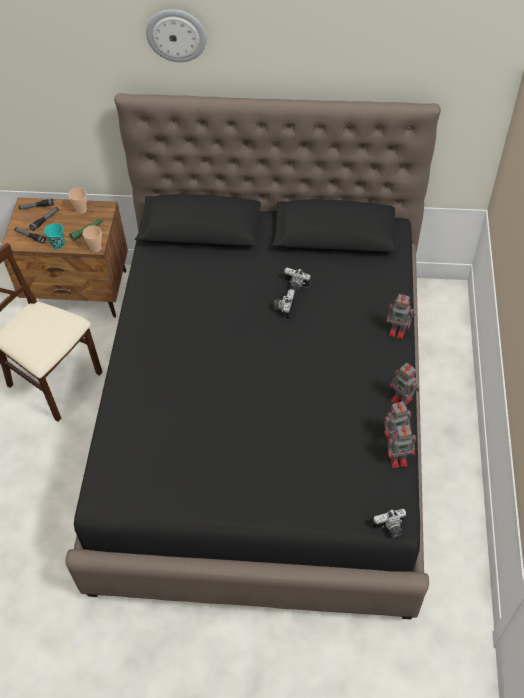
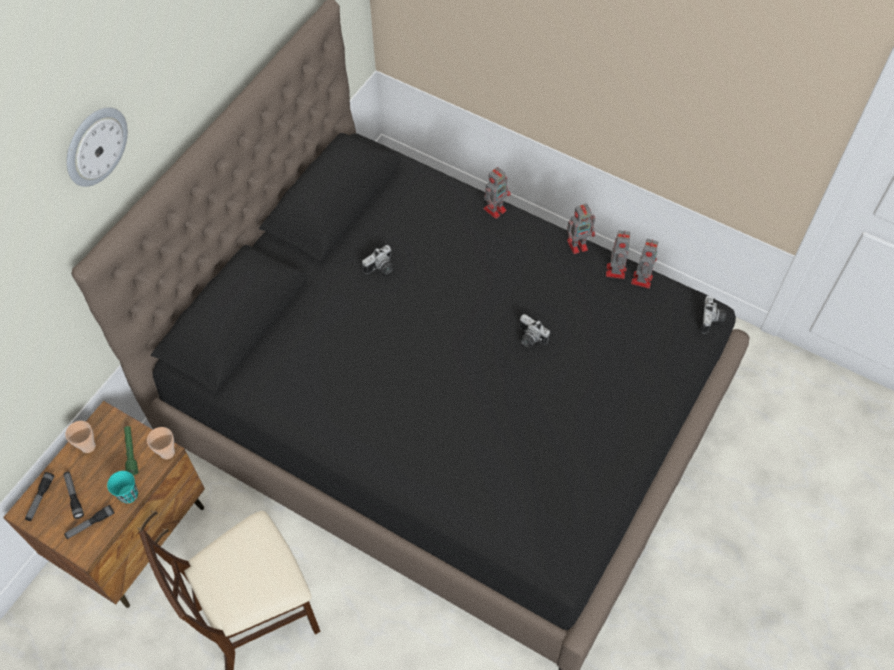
camera: 65 degrees left, 5 degrees up
camera [273,289,295,319] -> camera moved to [520,314,550,347]

